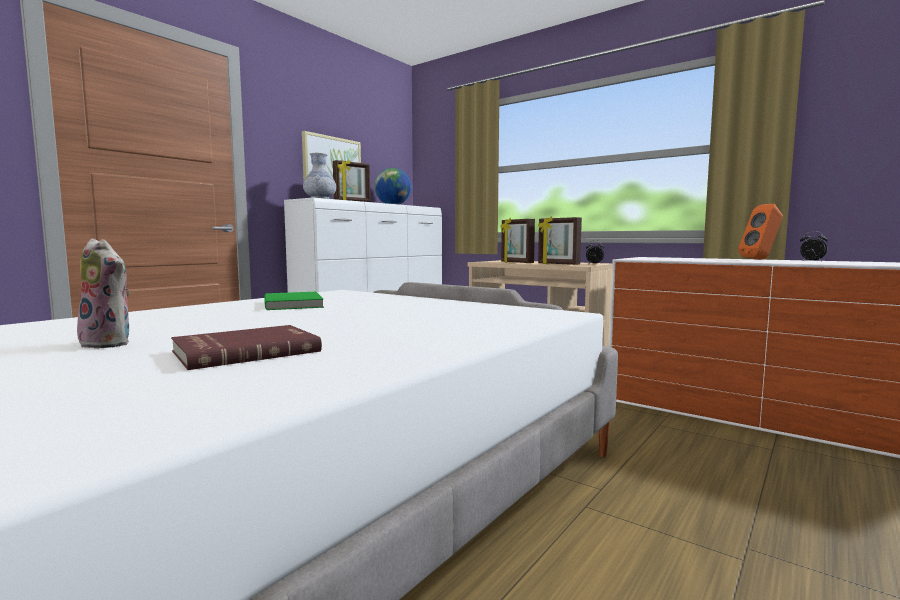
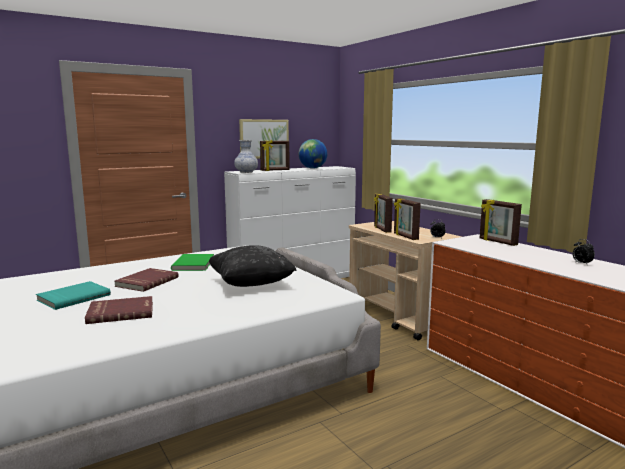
camera: 20 degrees right, 5 degrees up
plush toy [75,238,130,349] -> turquoise book [36,281,111,310]
orange speaker [738,204,783,260] -> none
none -> red book [114,268,179,292]
none -> black pillow [209,246,297,287]
none -> picture frame [480,199,522,246]

